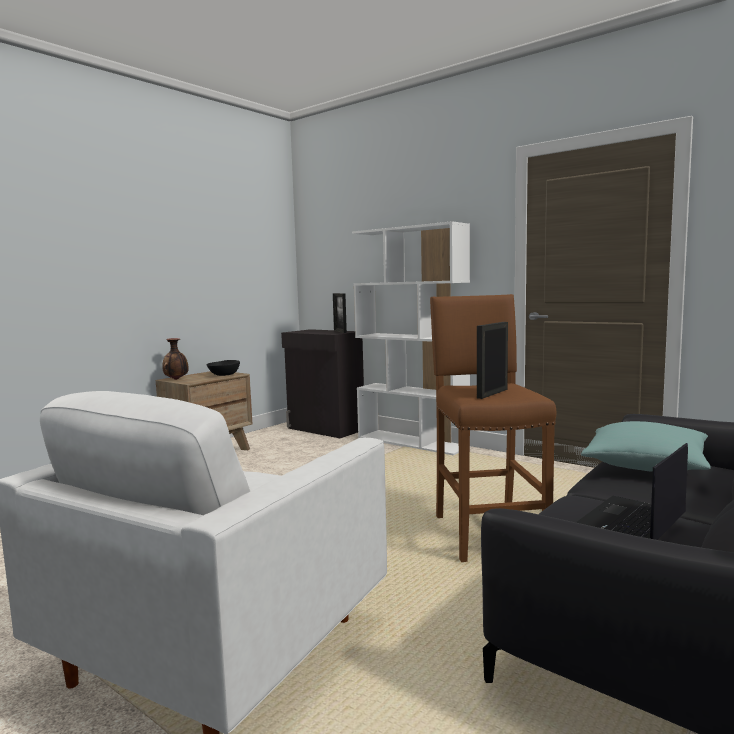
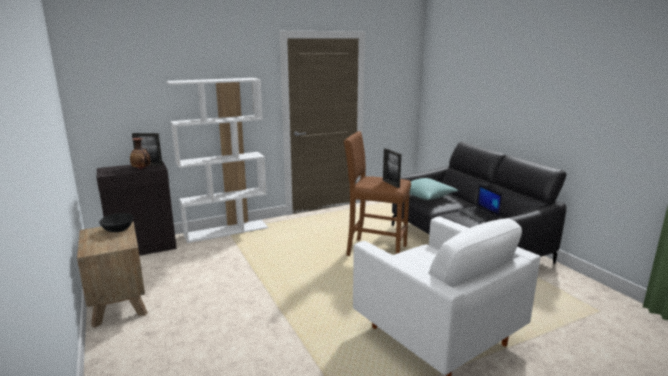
camera: 65 degrees left, 10 degrees up
vase [162,338,188,380] -> vase moved to [130,138,151,169]

